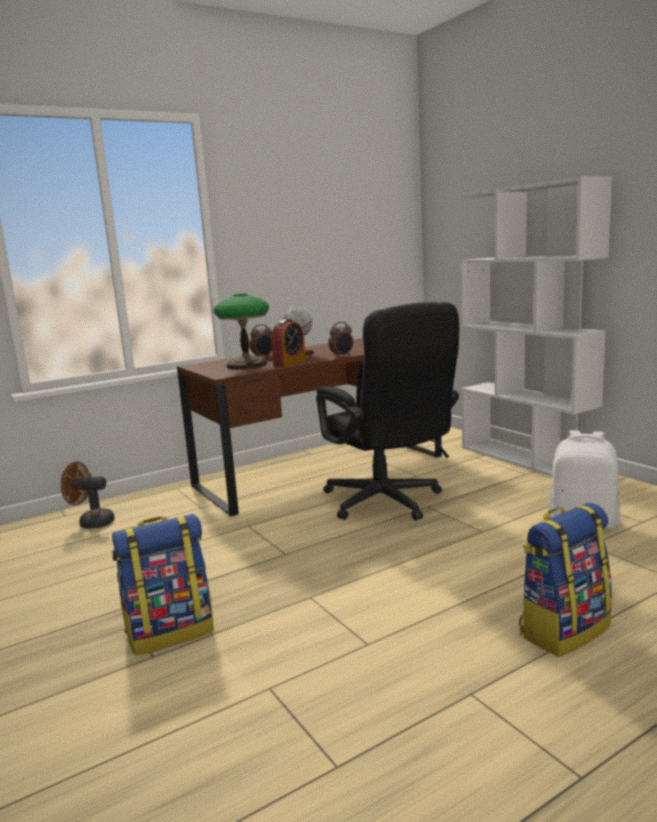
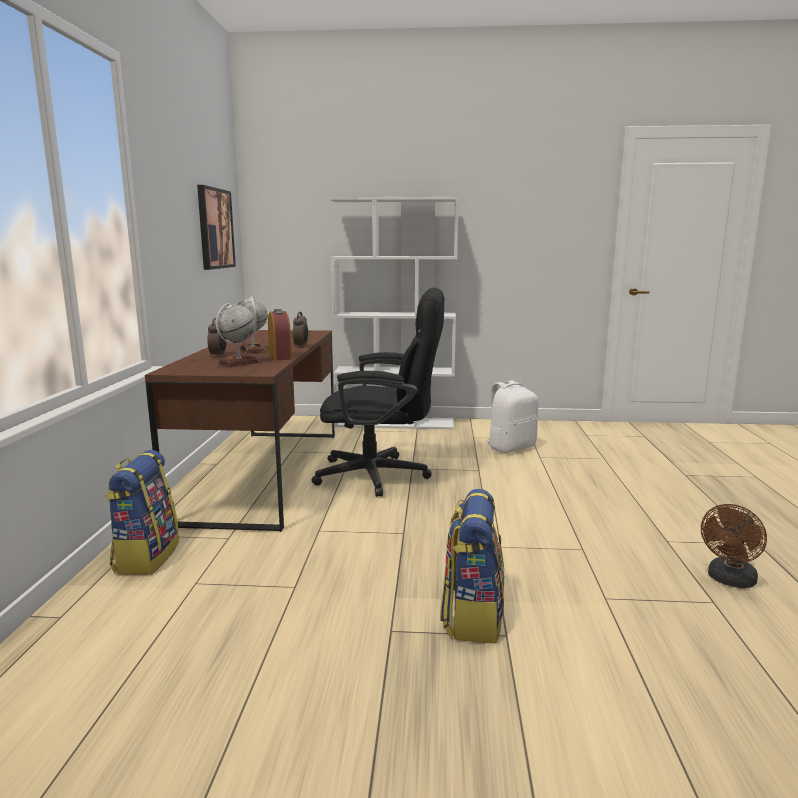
camera: 55 degrees left, 0 degrees up
brown fan [61,462,115,529] -> brown fan moved to [701,504,767,588]
table lamp [214,294,269,369] -> globe [216,303,259,367]
backpack [519,503,612,657] -> backpack moved to [106,450,179,575]
none -> picture [197,185,236,270]

